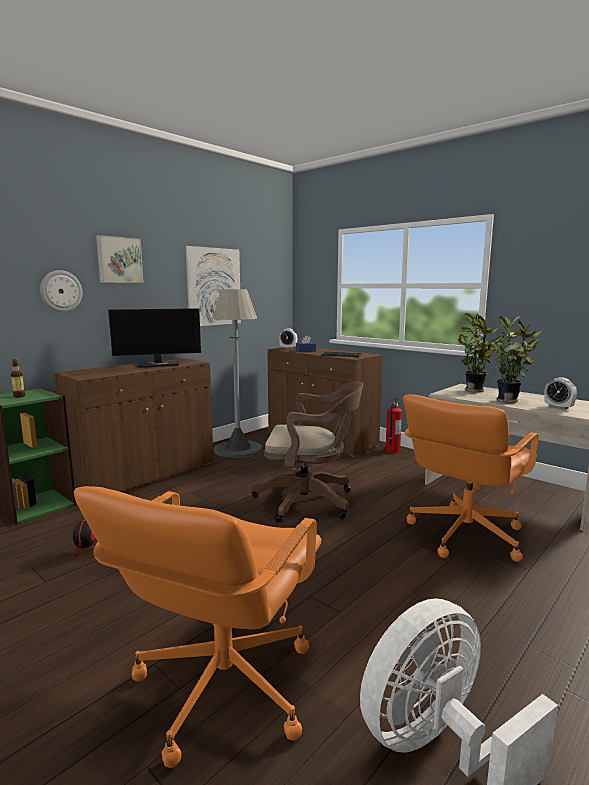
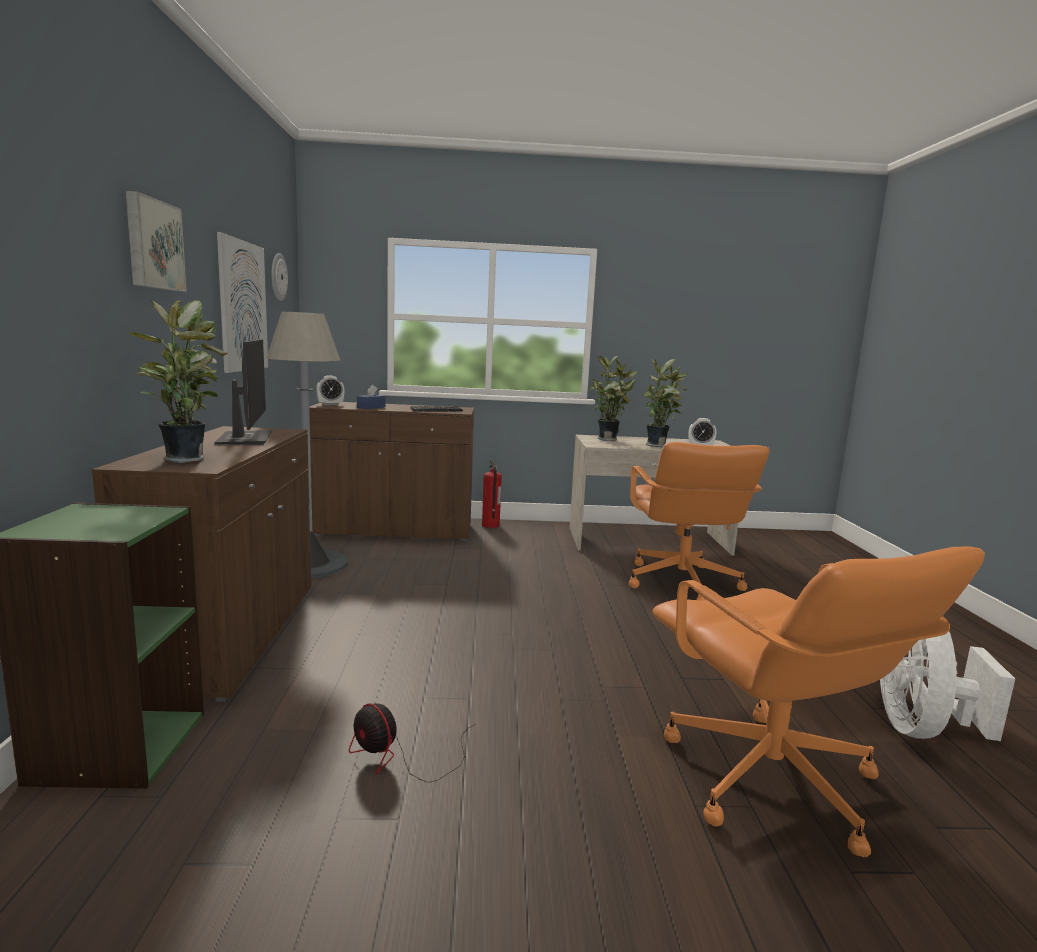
camera: 45 degrees left, 0 degrees up
bottle [11,359,25,397] -> none
wall clock [40,270,82,312] -> wall clock moved to [271,253,288,301]
monitor [108,308,201,368] -> monitor turned 45 degrees counterclockwise [214,339,272,445]
brown office chair [251,382,363,522] -> none
none -> potted plant [129,299,228,463]

